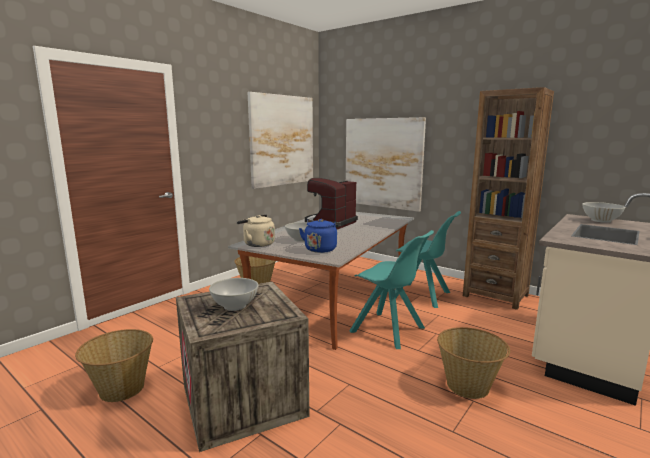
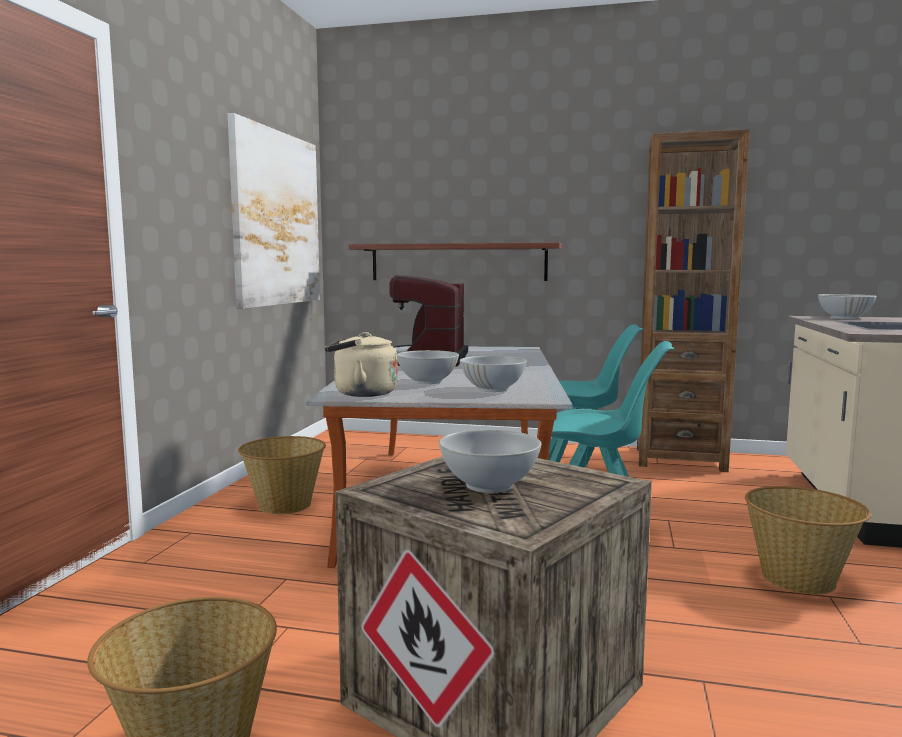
camera: 25 degrees left, 5 degrees down
blue kettle [299,219,341,253] -> white bowl [460,356,527,392]
picture [346,117,426,212] -> shelf [349,243,562,281]

